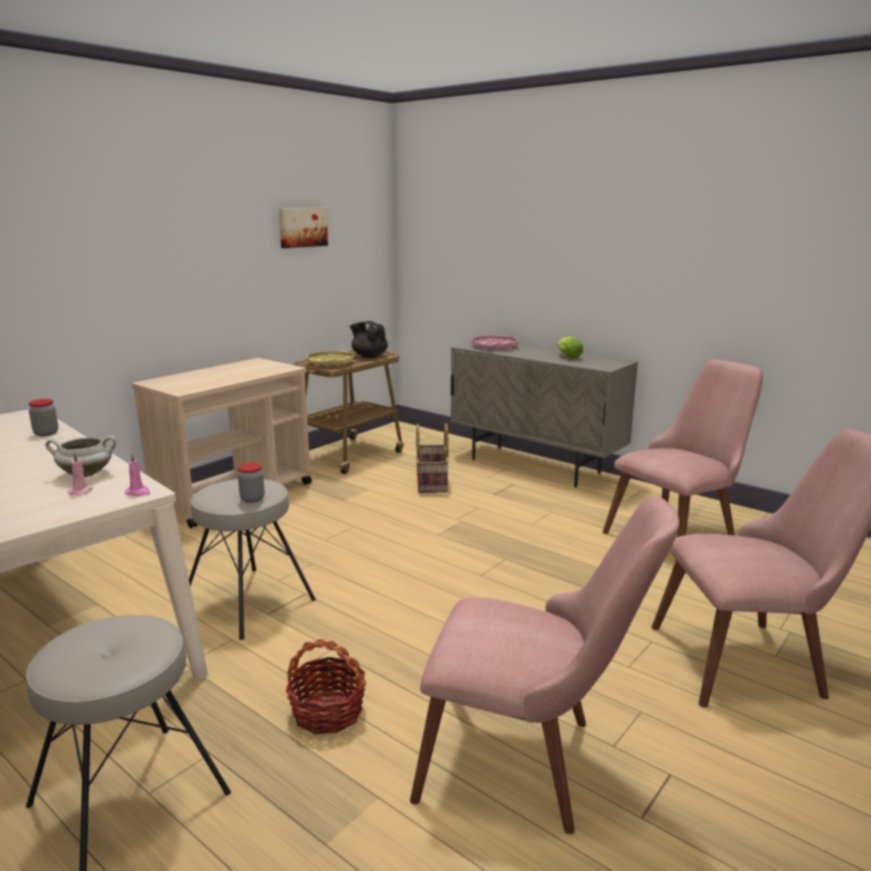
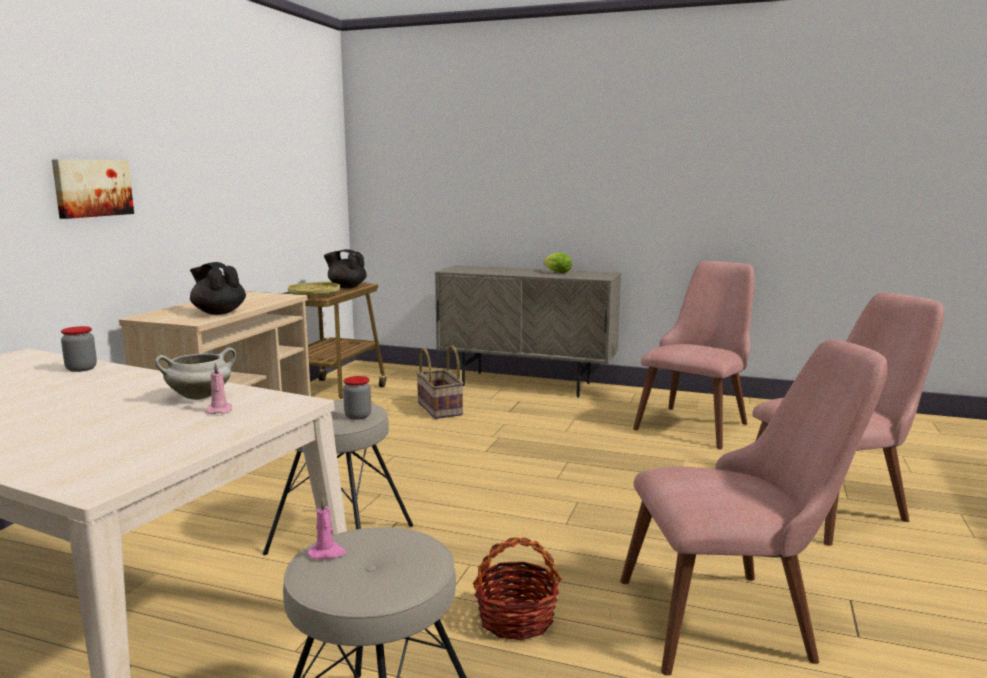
camera: 20 degrees left, 5 degrees down
pink candle [124,454,150,496] -> pink candle moved to [308,498,346,559]
picture [279,208,328,248] -> picture moved to [52,159,134,219]
pink tray [472,335,518,350] -> none
none -> black teapot [190,262,246,315]

